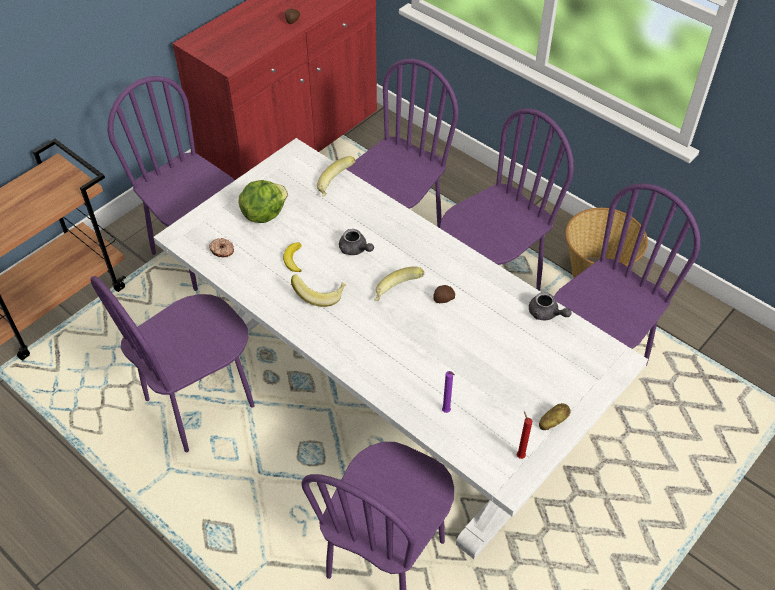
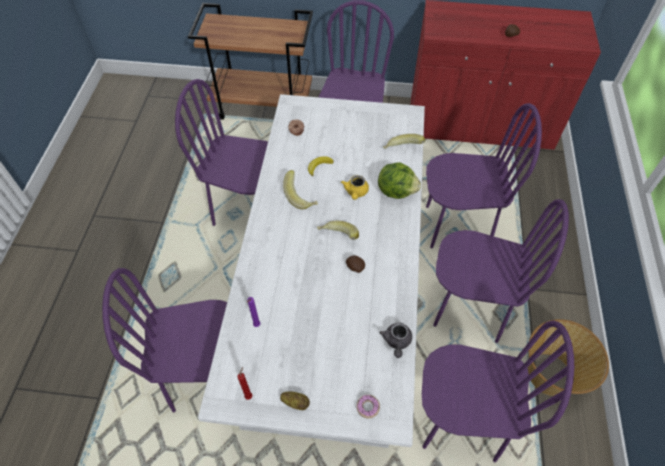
camera: 55 degrees right, 5 degrees up
lettuce [239,180,288,223] -> lettuce moved to [378,162,421,199]
grey teapot [339,229,374,255] -> yellow teapot [341,175,369,200]
none -> donut [356,395,380,419]

